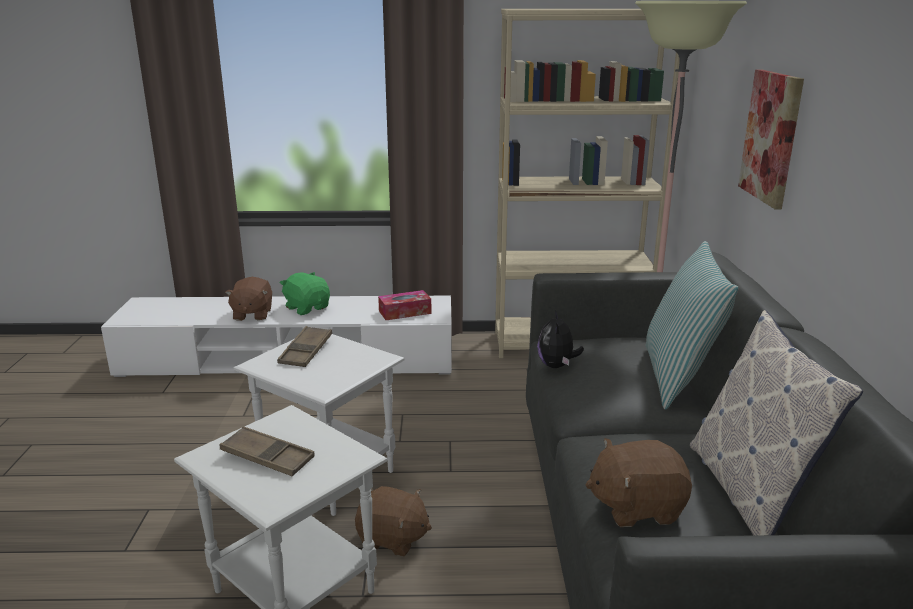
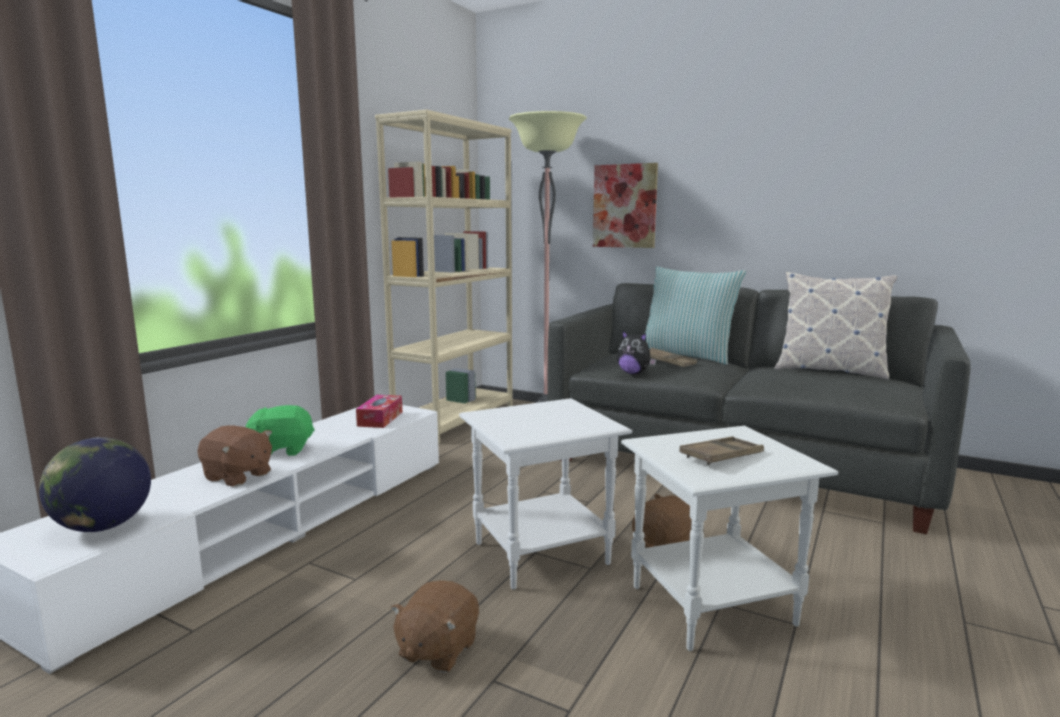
camera: 60 degrees left, 10 degrees down
brown tray [277,326,332,367] -> brown tray moved to [649,348,697,367]
brown plush toy [586,438,692,527] -> brown plush toy moved to [391,580,479,673]
none -> globe [39,437,151,532]

